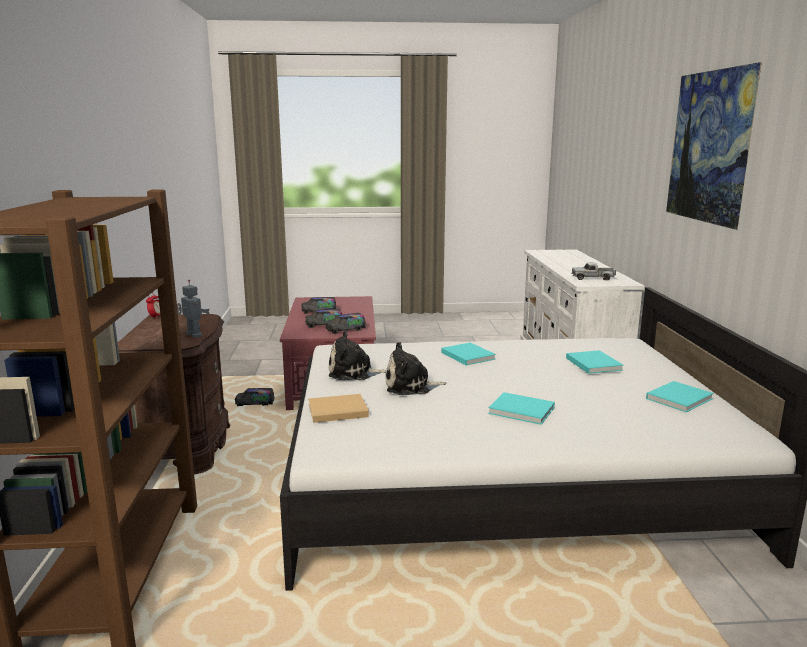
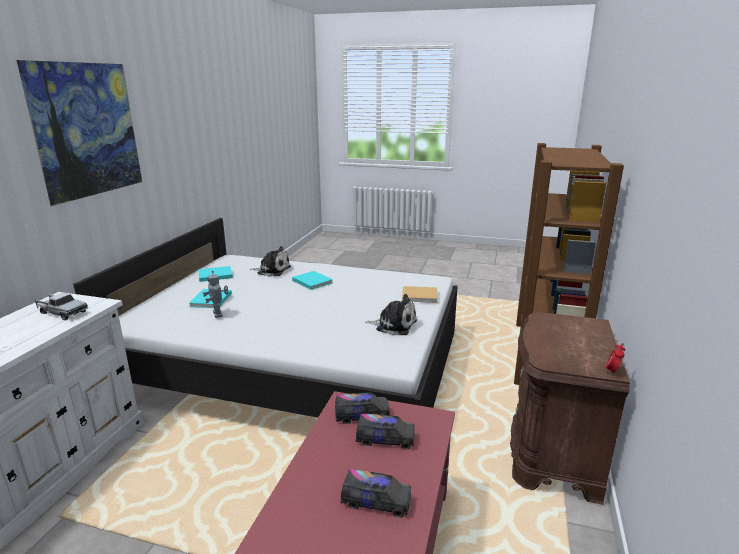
camera: 160 degrees left, 5 degrees up
toy robot [177,280,210,338] -> toy robot moved to [203,271,229,318]
toy truck [235,388,275,406] -> none
plush toy [385,342,447,395] -> plush toy moved to [250,246,291,277]
turquoise book [441,342,496,365] -> none

